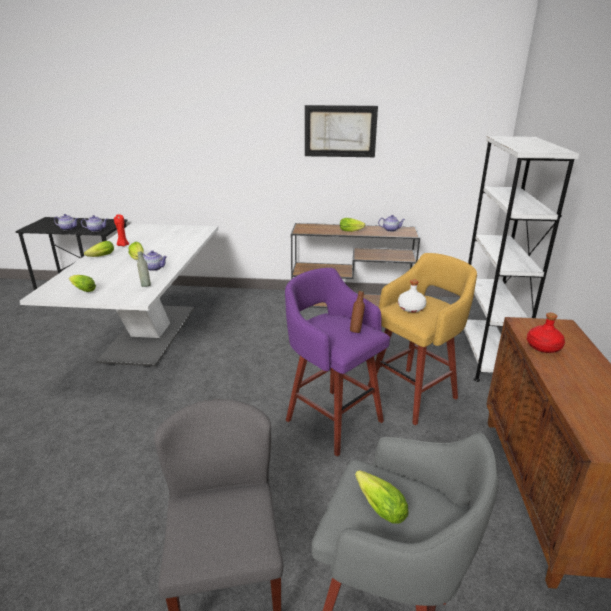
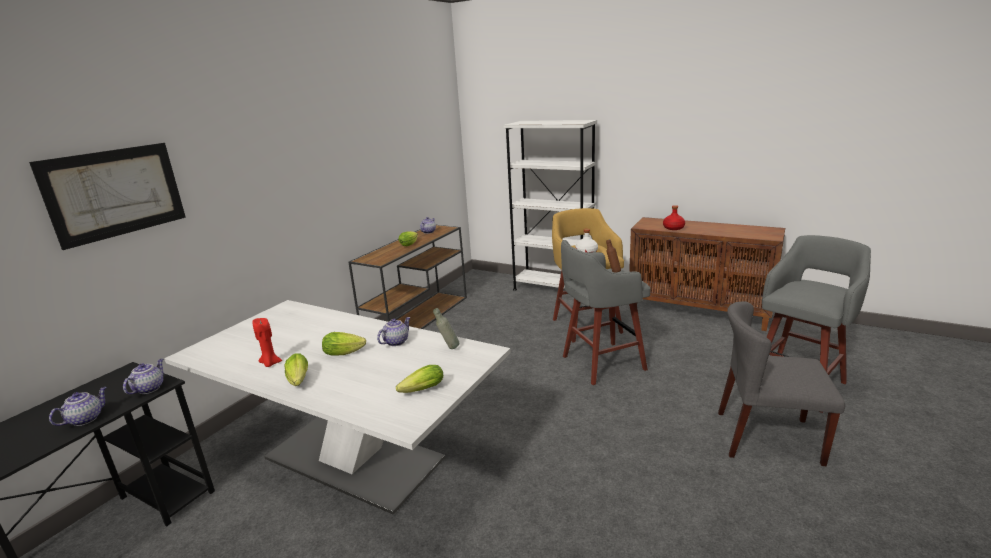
camera: 65 degrees left, 5 degrees down
purple stool [285,268,390,457] -> grey stool [561,240,651,385]
picture [305,105,378,157] -> picture moved to [29,143,186,250]
lettuce [355,470,408,524] -> none

